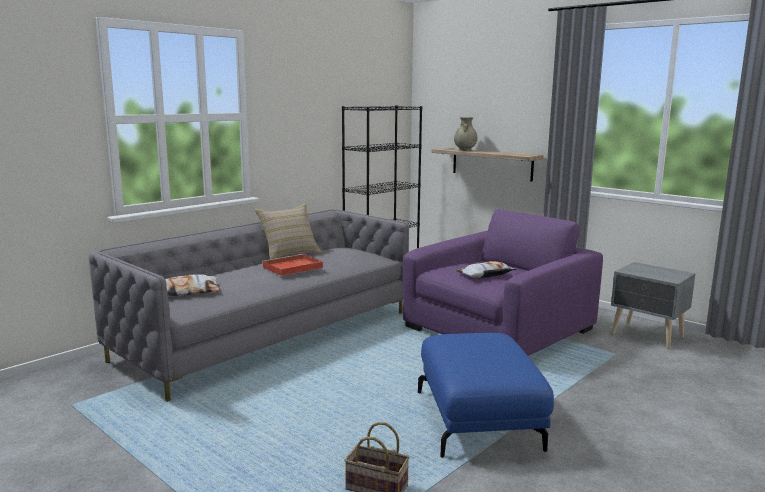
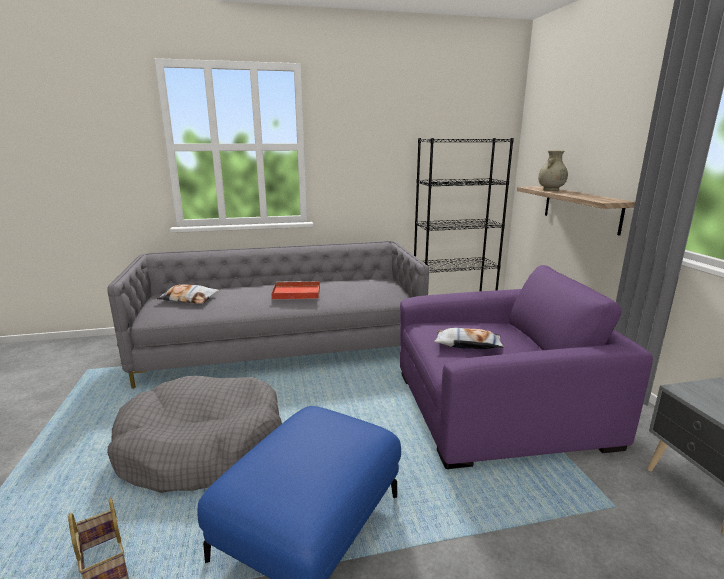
camera: 35 degrees right, 5 degrees up
beige pillow [254,203,322,259] -> none
none -> grey dog bed [107,376,282,493]

